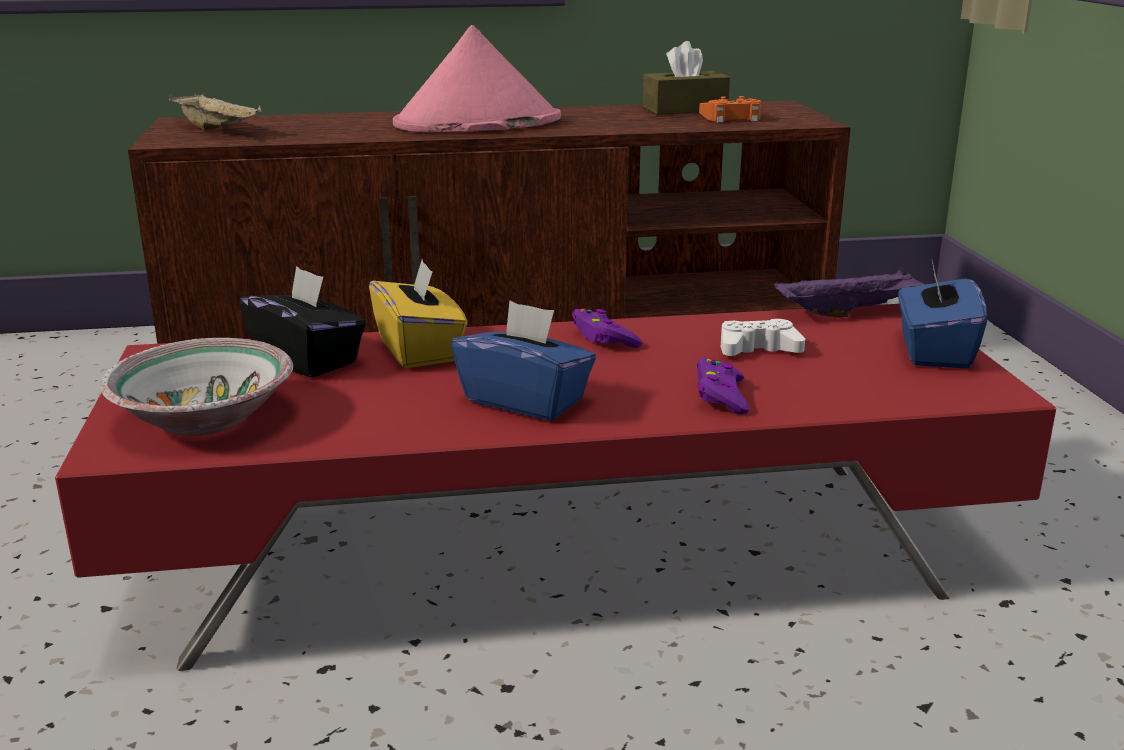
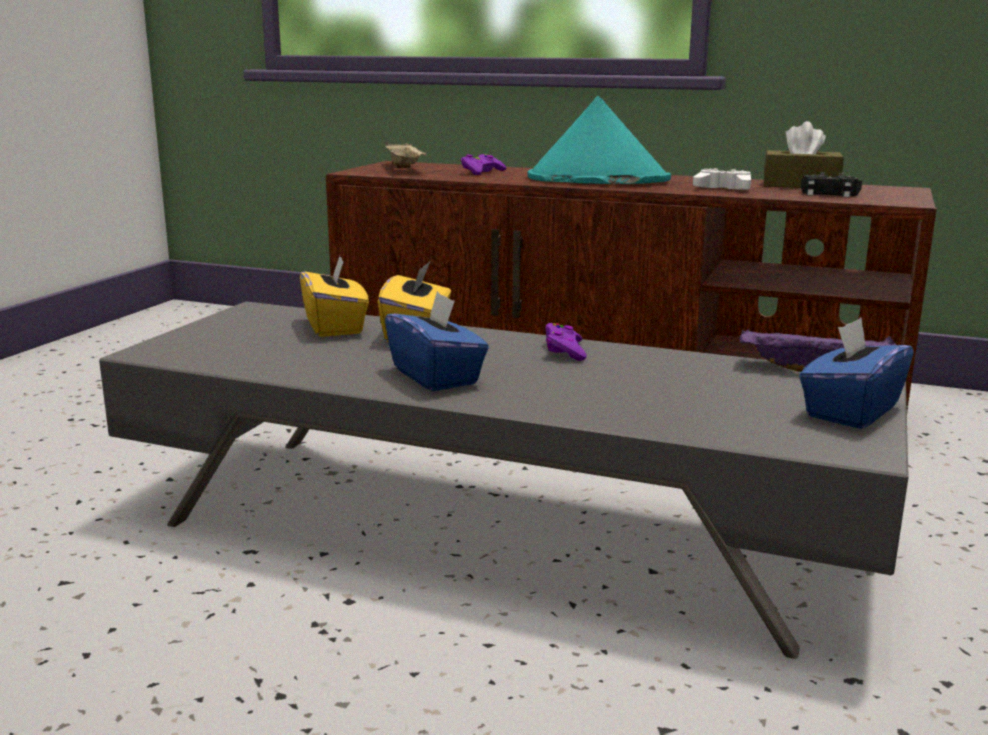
camera: 30 degrees right, 5 degrees down
red coffee table [55,304,1056,671] -> grey coffee table [99,302,909,659]
bowl [100,338,293,436] -> none
black tissue box [239,266,366,378] -> yellow tissue box [300,256,369,337]
pink hat [393,25,561,133] -> turquoise hat [527,96,671,184]
purple game controller [697,357,749,414] -> purple game controller moved to [461,154,507,175]
orange game controller [699,96,761,123] -> black game controller [801,172,862,198]
white game controller [721,319,805,356] -> white game controller moved to [693,168,751,190]

